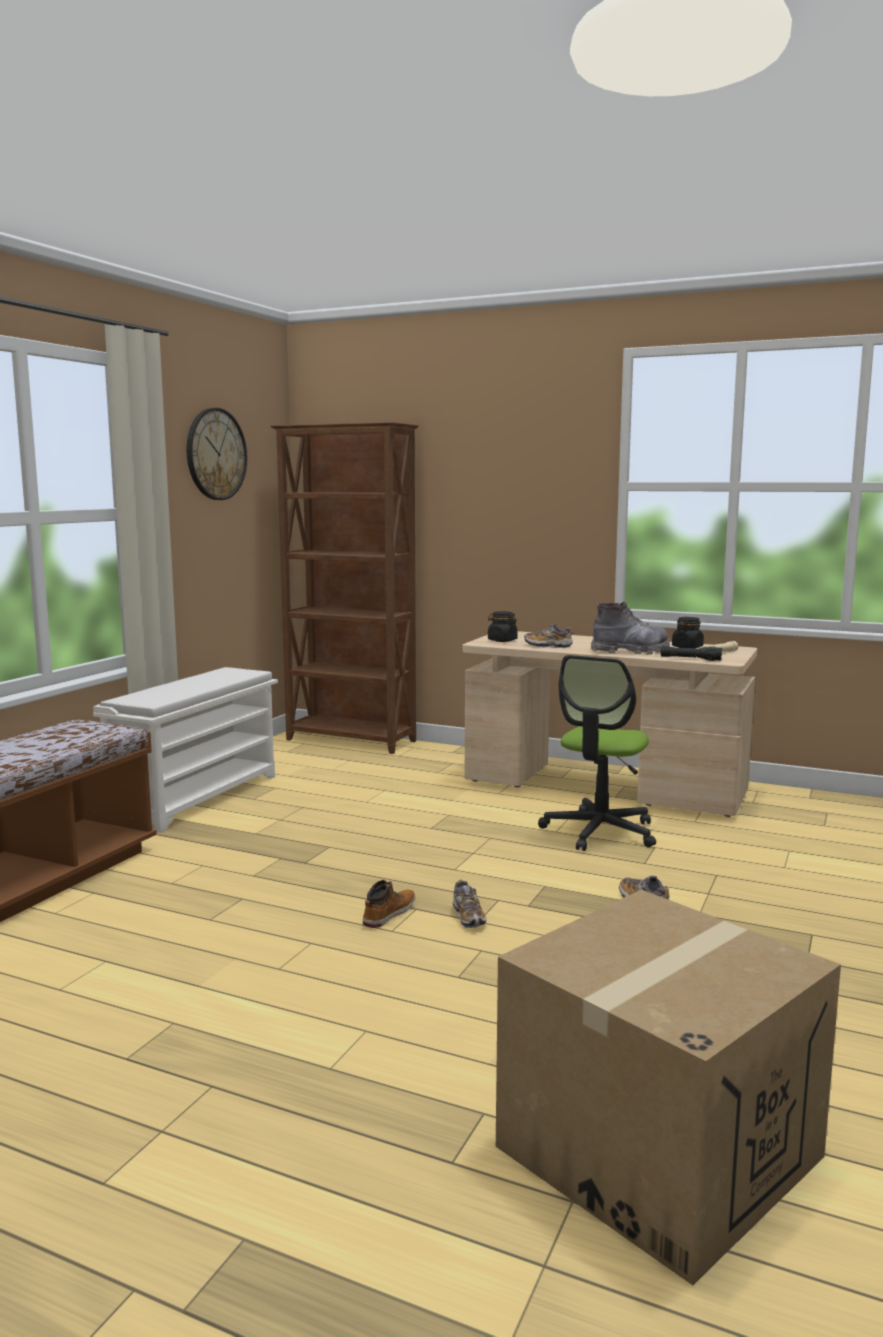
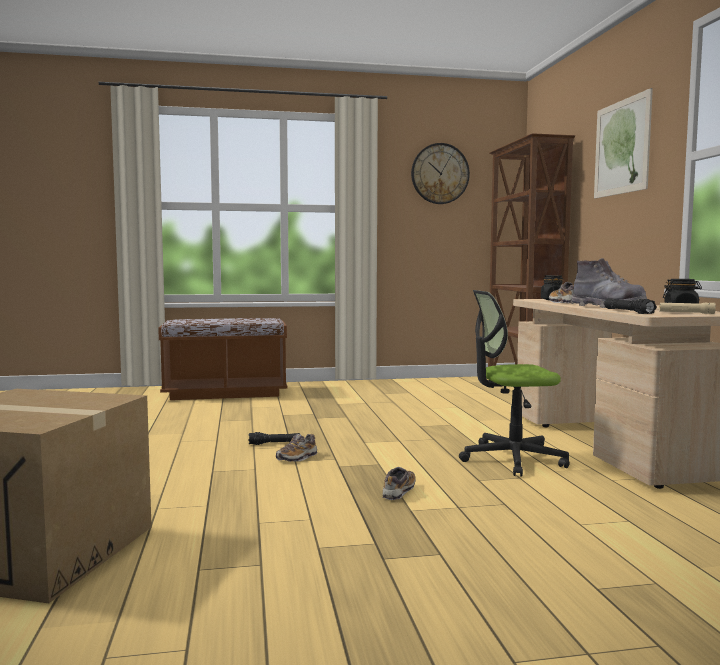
camera: 55 degrees right, 5 degrees down
white shoe rack [93,667,278,833] -> none
boot [362,880,415,928] -> black flashlight [248,432,300,445]
none -> picture [594,88,653,199]

